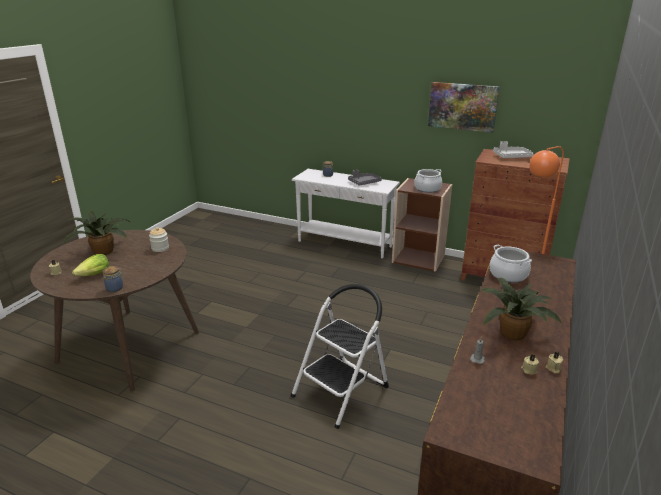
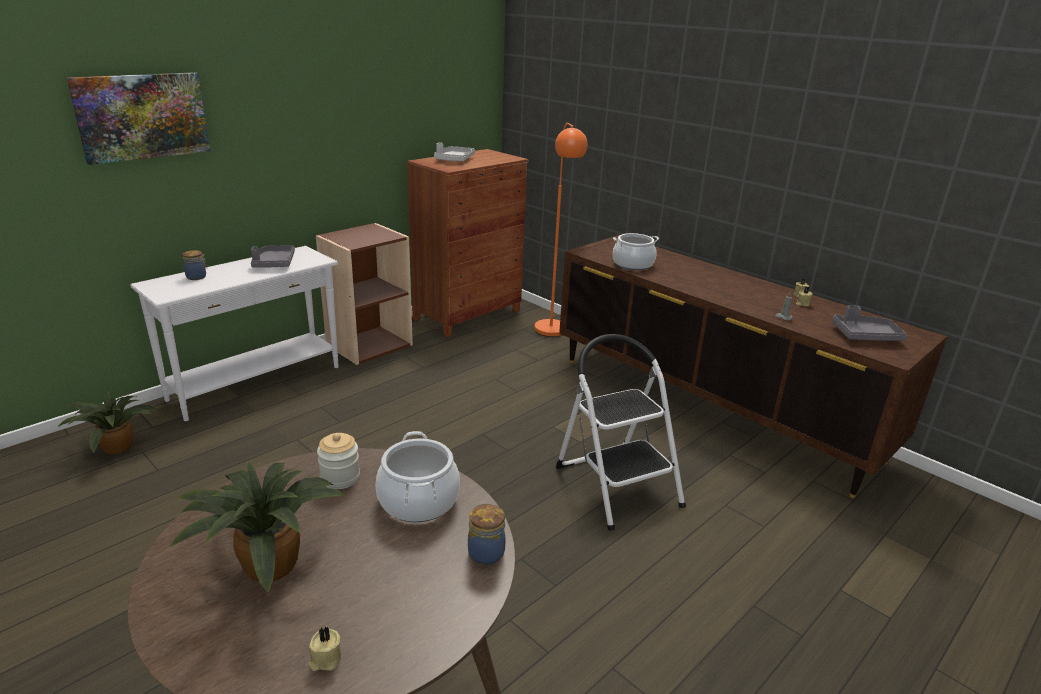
camera: 70 degrees left, 0 degrees up
lettuce [72,254,109,276] -> none
cooking pot [414,169,442,193] -> cooking pot moved to [376,431,460,522]
picture [428,82,500,133] -> picture moved to [66,72,210,165]
potted plant [481,278,562,340] -> potted plant moved to [58,392,159,455]
none -> grey tray [832,306,907,341]

